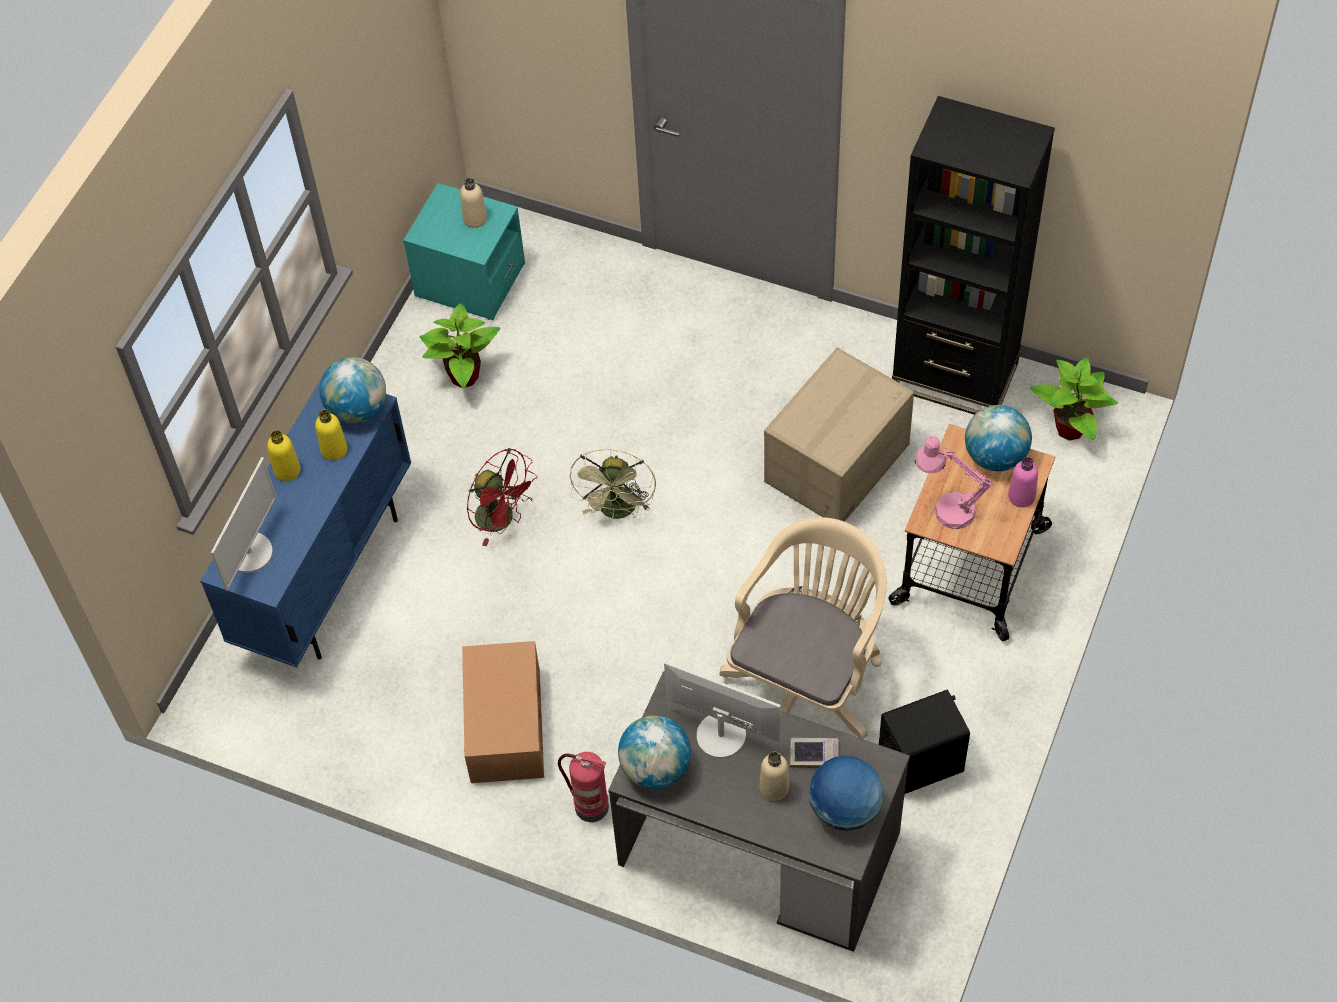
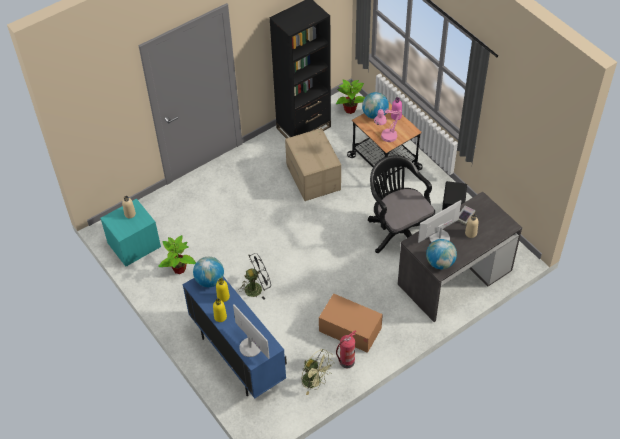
camera: 60 degrees left, 5 degrees down
red fan [467,448,538,546] -> black fan [239,253,271,299]
fire extinguisher [558,752,609,822] -> fire extinguisher moved to [336,330,356,368]
green fan [570,449,656,520] -> green fan moved to [301,349,334,395]
beige office chair [719,517,887,739] -> black office chair [368,155,435,253]
globe [809,755,884,831] -> none

